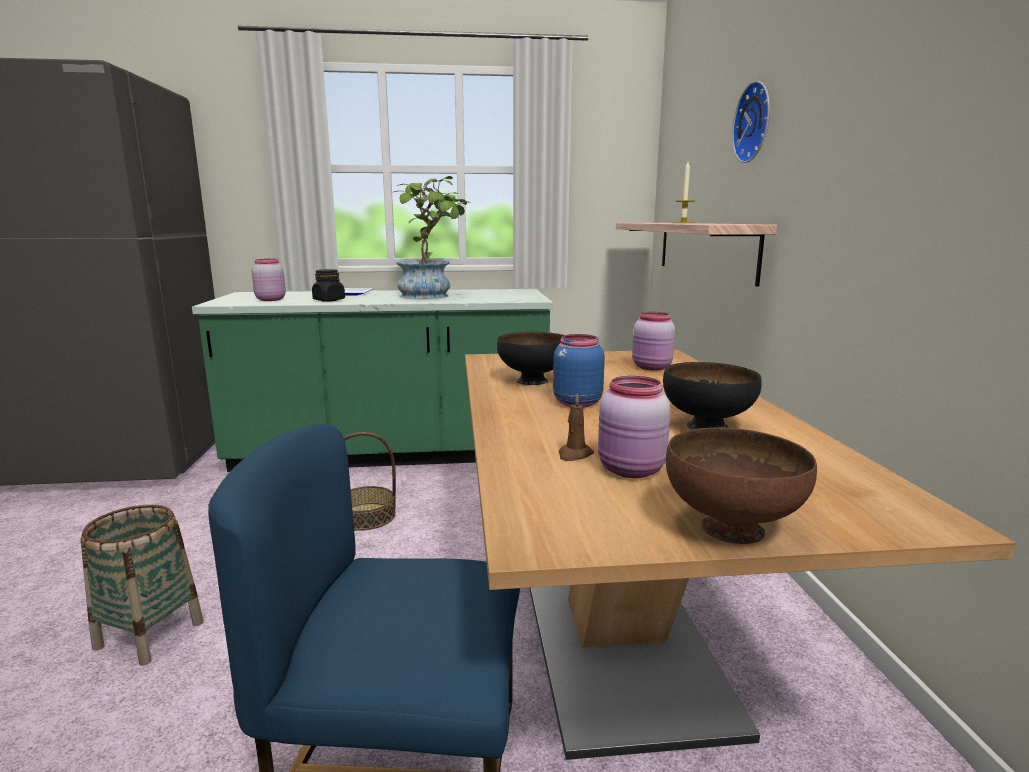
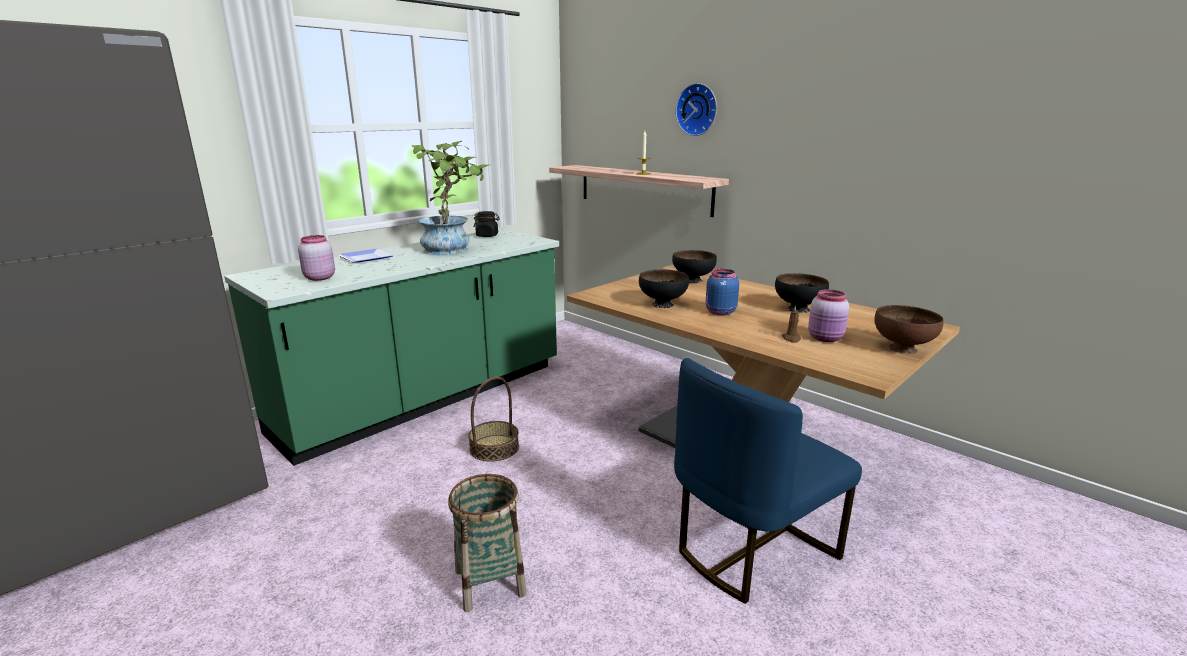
camera: 40 degrees left, 5 degrees up
black jar [312,269,345,302] -> black jar moved to [474,211,500,237]
pink jar [632,312,675,370] -> black bowl [672,250,717,283]

